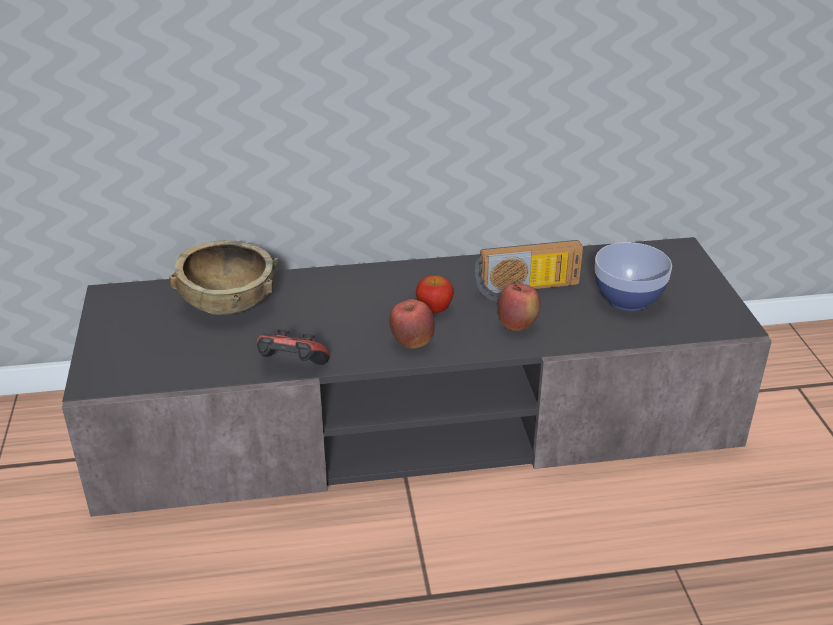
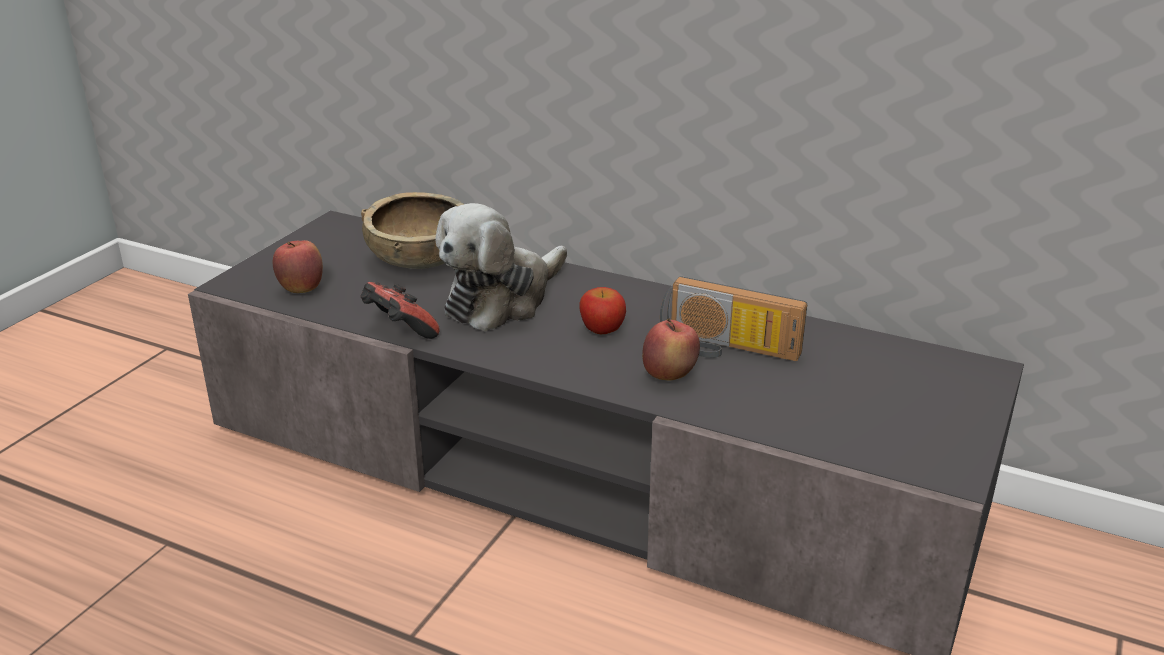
camera: 35 degrees right, 5 degrees down
apple [389,299,435,349] -> apple moved to [273,240,323,293]
bowl [595,242,672,311] -> none
none -> plush toy [435,203,567,332]

